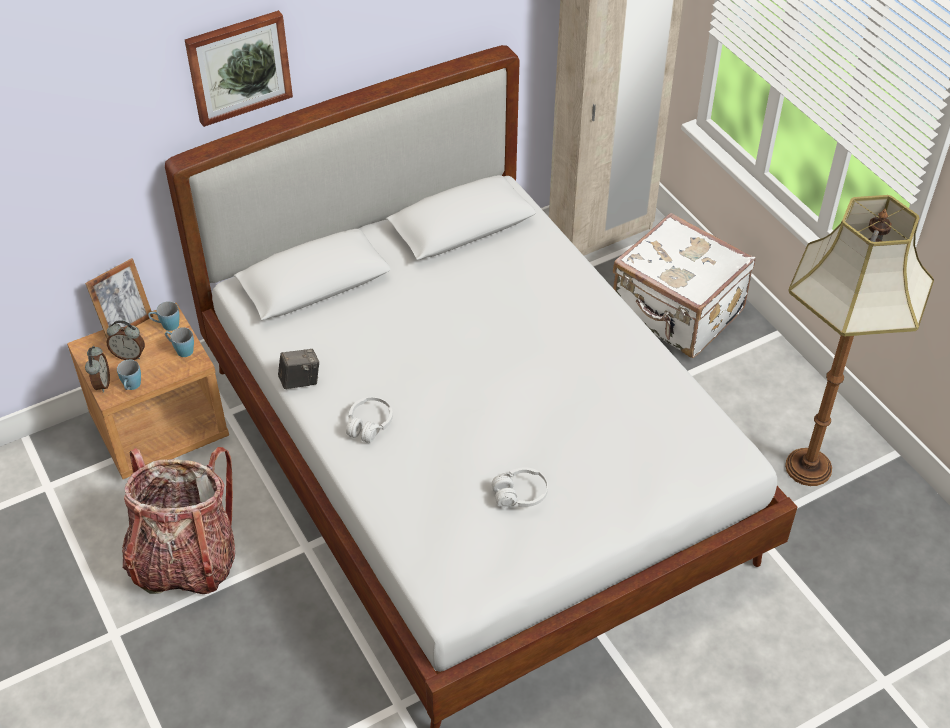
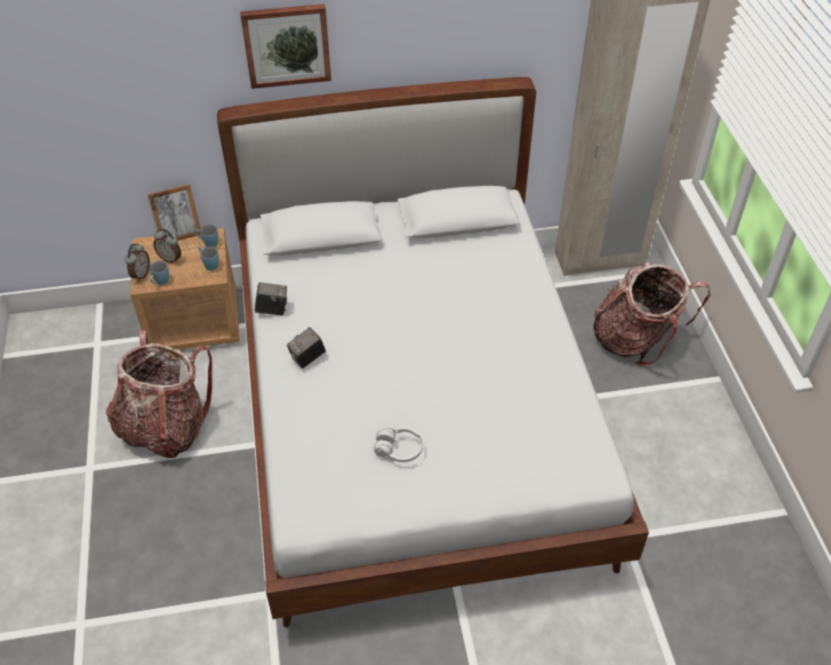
camera: 20 degrees right, 0 degrees up
white headphones [346,397,393,443] -> camera [287,327,326,369]
white suitcase [613,213,755,358] -> backpack [593,263,710,367]
floor lamp [785,195,934,486] -> none

